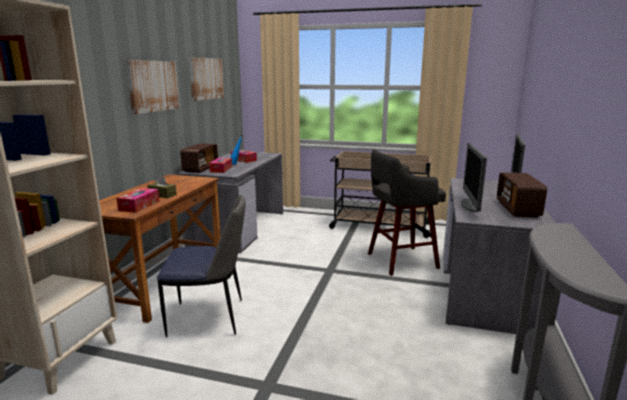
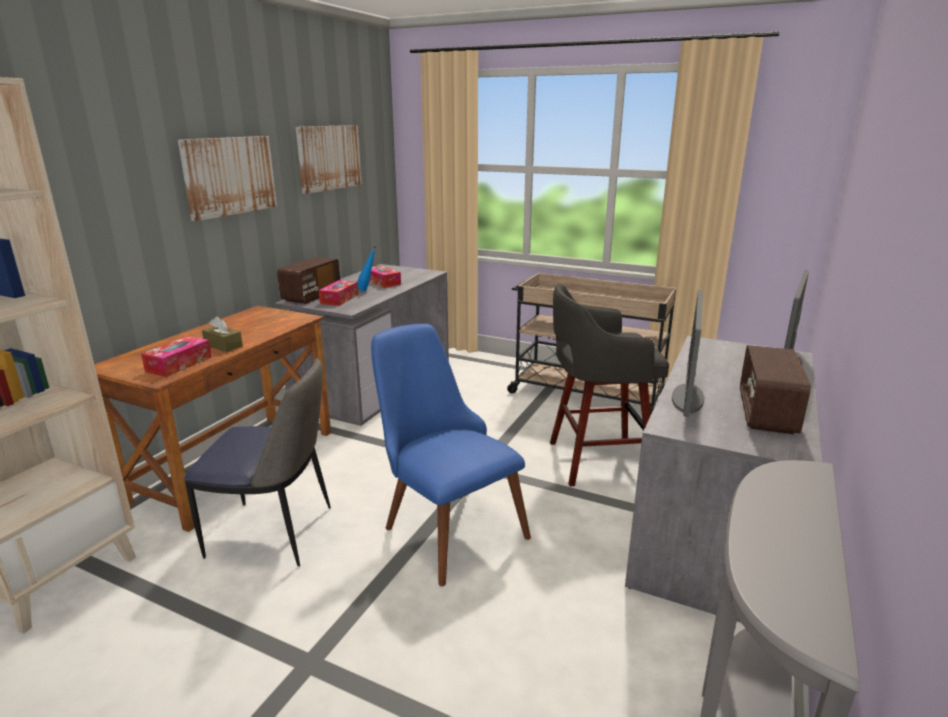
camera: 10 degrees right, 5 degrees up
none -> blue chair [371,324,531,587]

